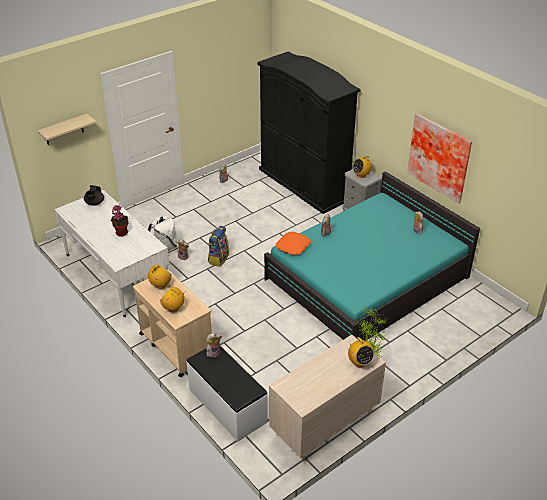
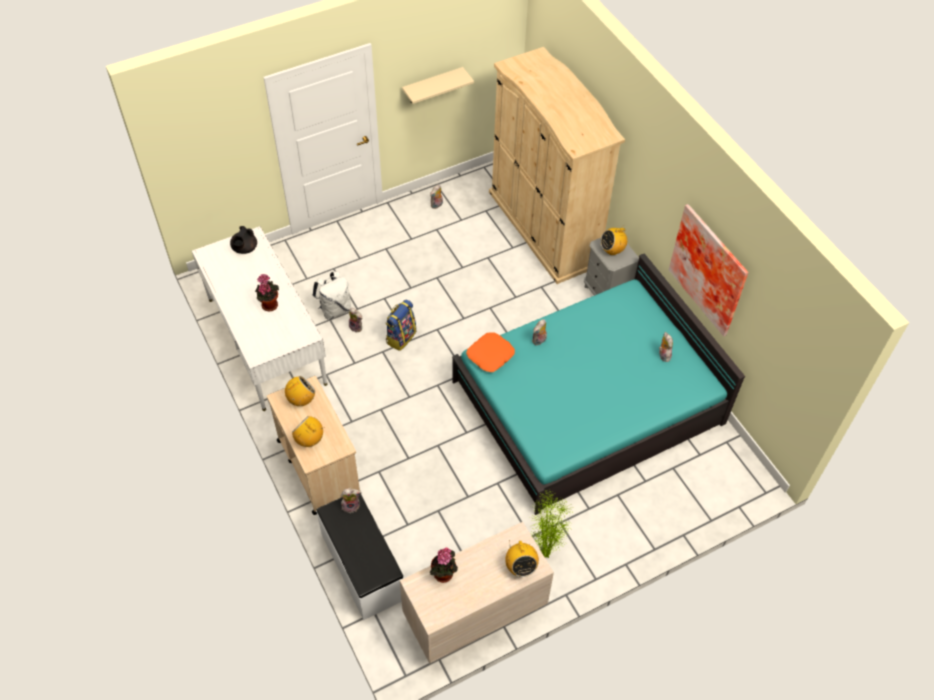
camera: 10 degrees right, 15 degrees up
beige shelf [37,114,96,145] -> beige shelf moved to [402,67,474,104]
black wardrobe [257,51,361,214] -> beige wardrobe [489,47,625,284]
none -> potted plant [430,548,458,583]

